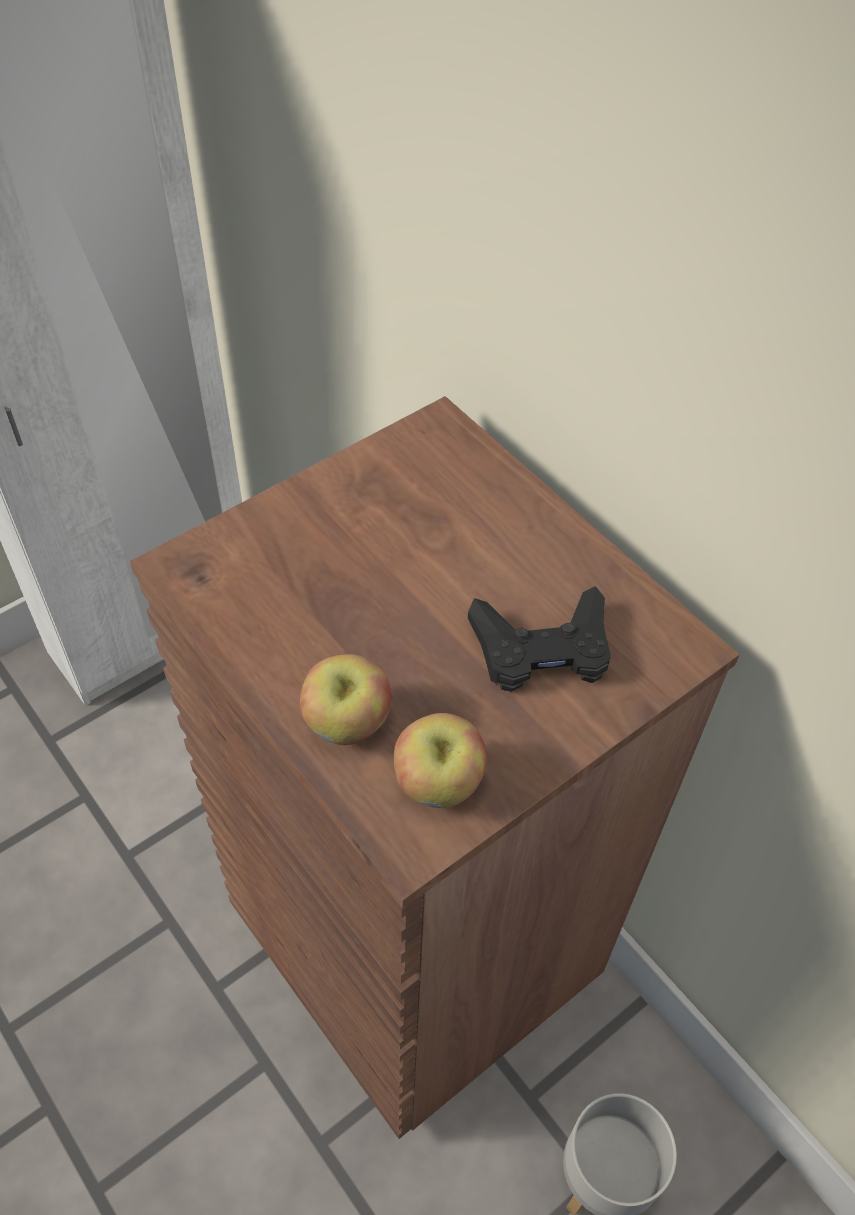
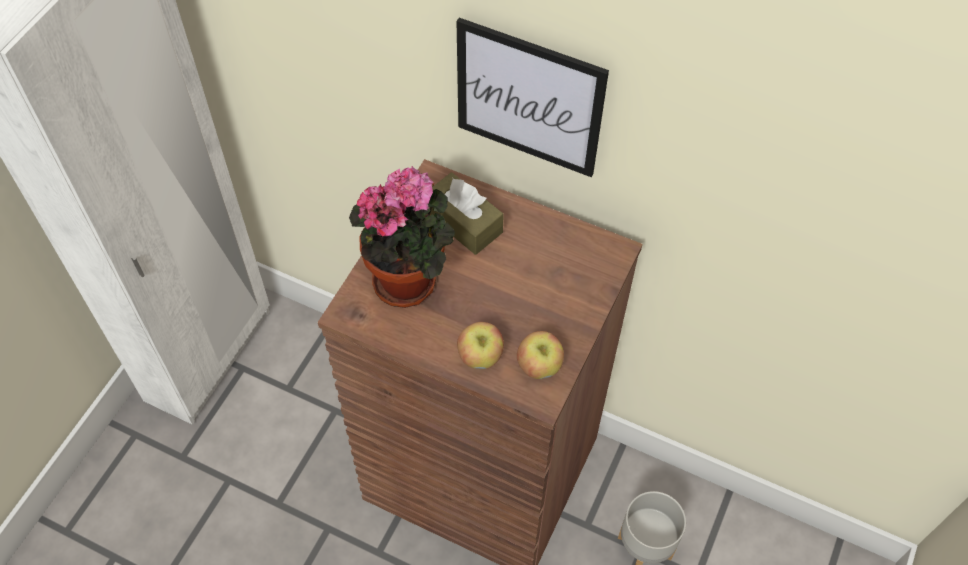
camera: 25 degrees left, 5 degrees up
black game controller [468,586,611,692] -> none
none -> potted plant [349,166,455,308]
none -> brown tissue box [429,172,504,255]
none -> picture [456,18,609,177]

